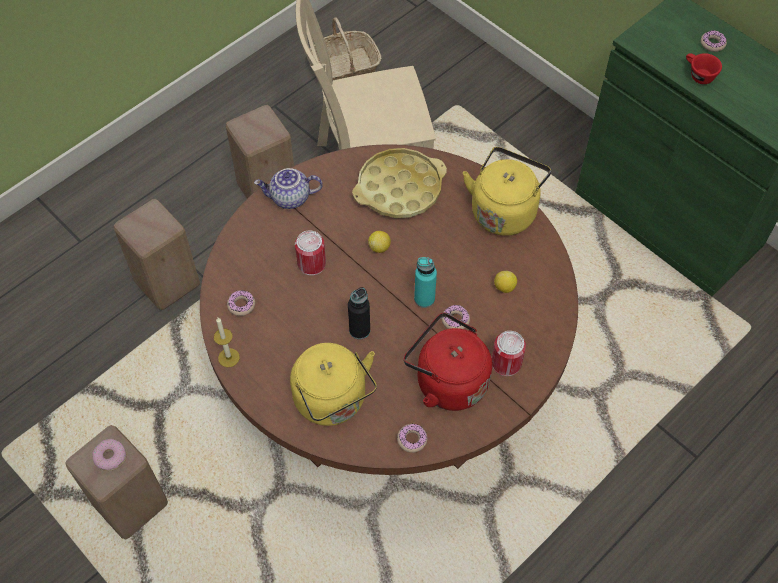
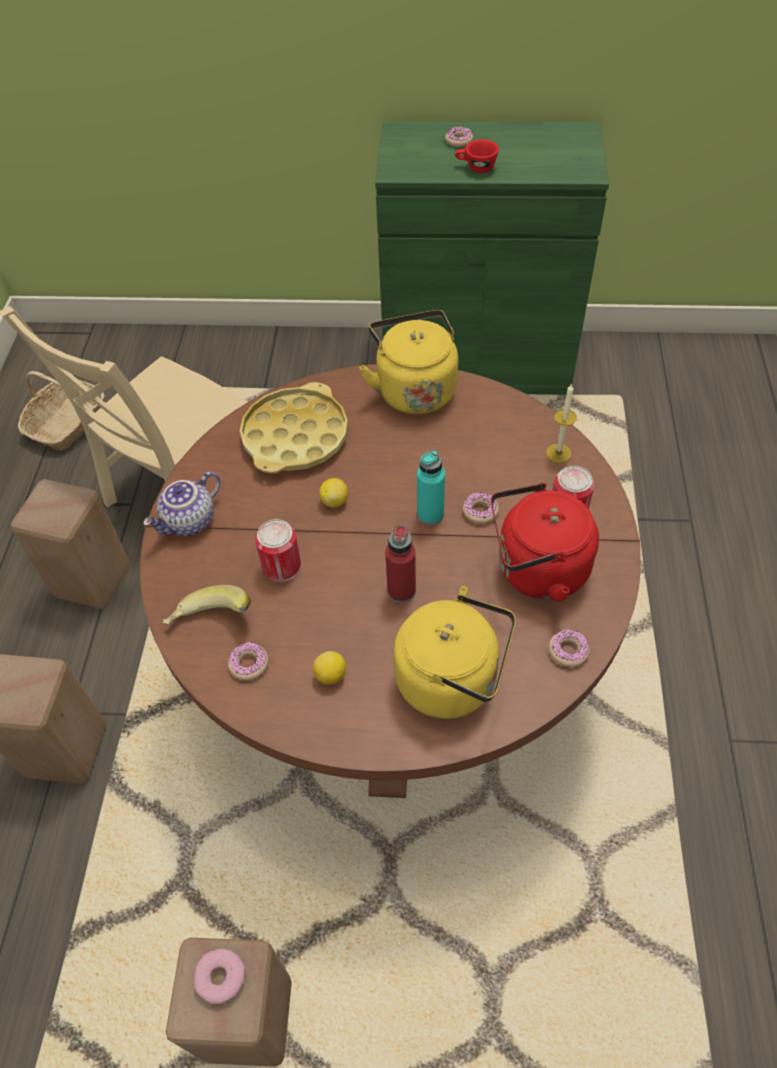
camera: 40 degrees left, 5 degrees down
candle [214,318,240,367] -> candle moved to [546,383,577,463]
black bottle [348,287,370,340] -> red bottle [385,525,416,603]
lemon [494,271,517,293] -> lemon moved to [313,651,346,684]
none -> banana [163,585,251,625]

